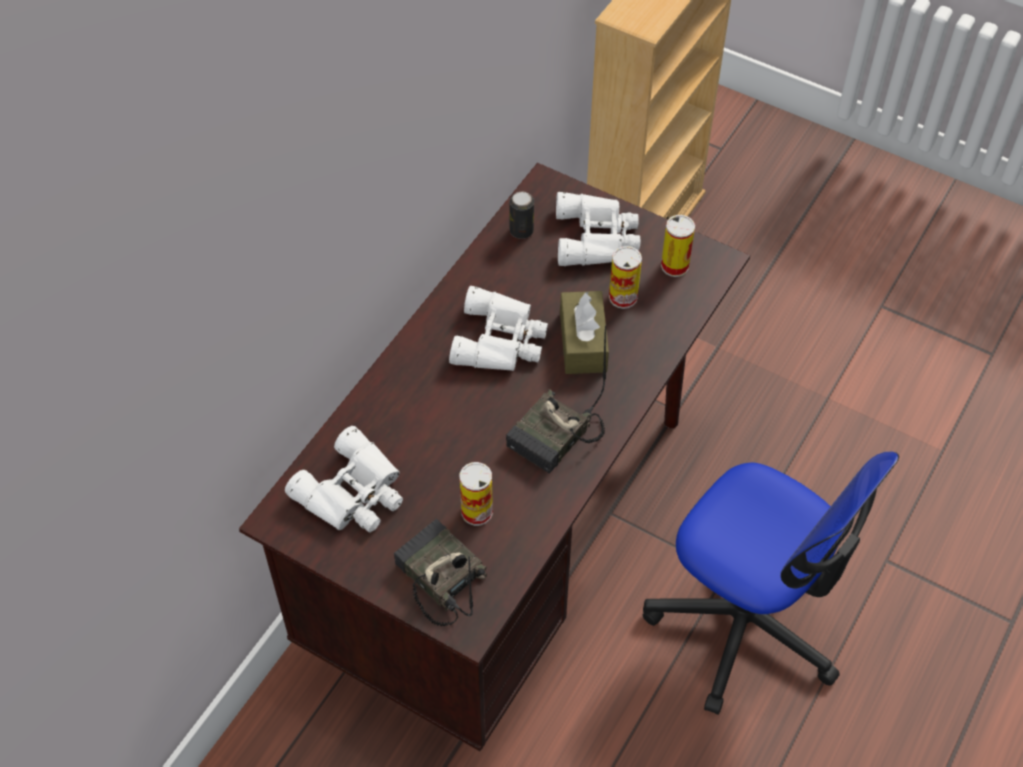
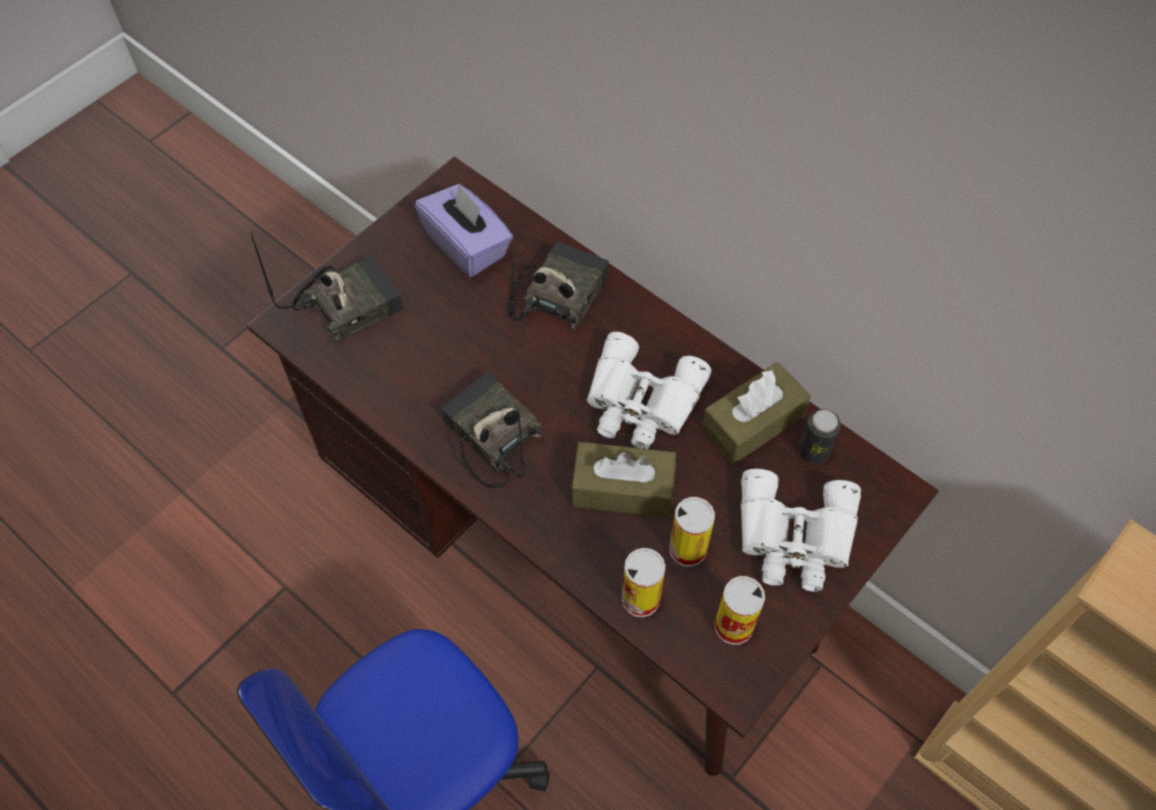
camera: 100 degrees right, 5 degrees up
white binoculars [285,426,403,533] -> purple tissue box [415,184,513,277]
can [460,462,493,526] -> can moved to [622,548,665,617]
none -> radio [507,241,609,330]
none -> brown tissue box [701,362,811,465]

